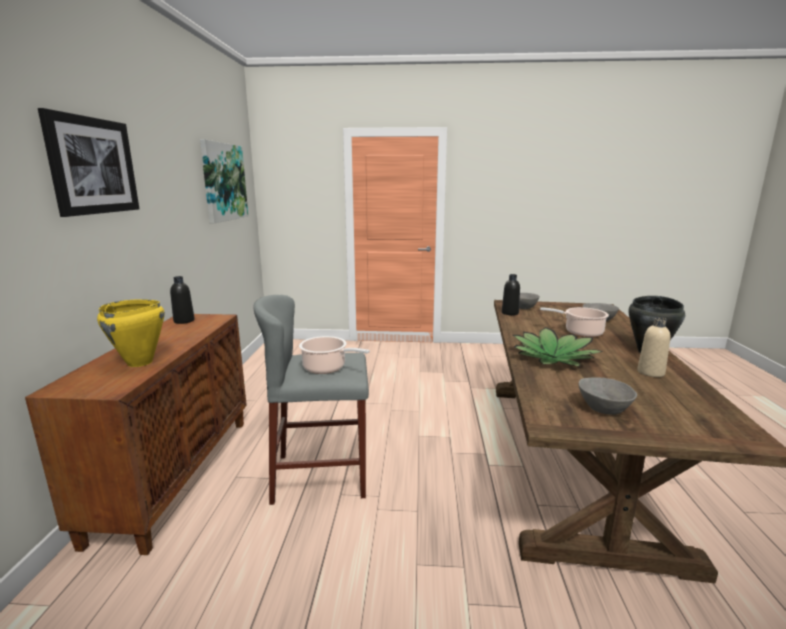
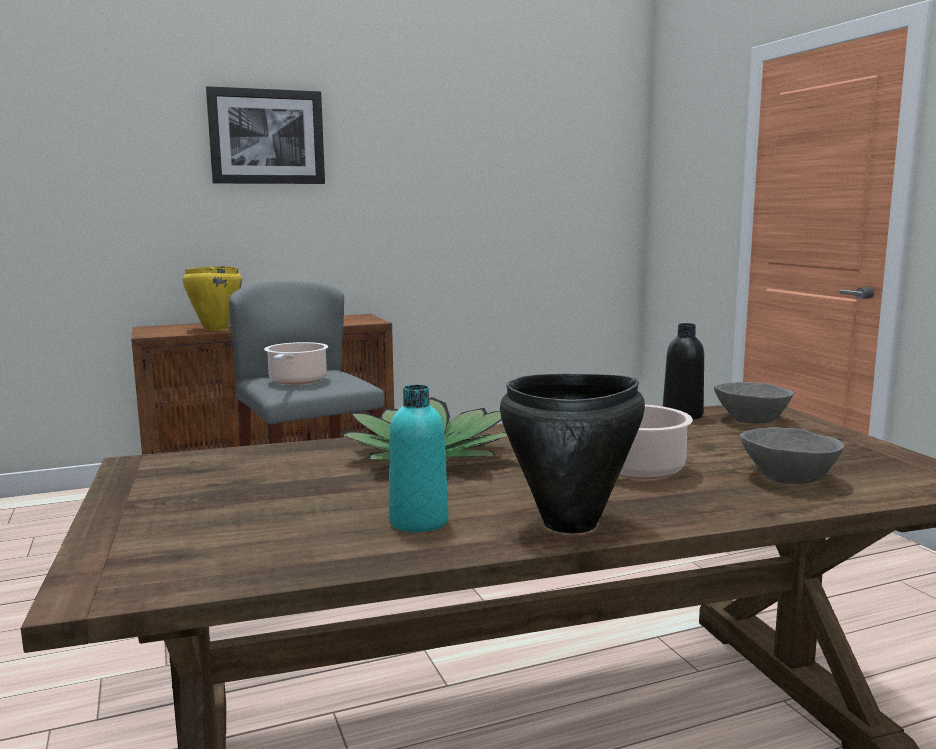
camera: 65 degrees right, 5 degrees down
black bottle [170,276,195,324] -> none
picture [200,139,248,223] -> none
grey bowl [579,377,637,415] -> none
beige bottle [637,317,670,377] -> turquoise bottle [389,385,448,532]

